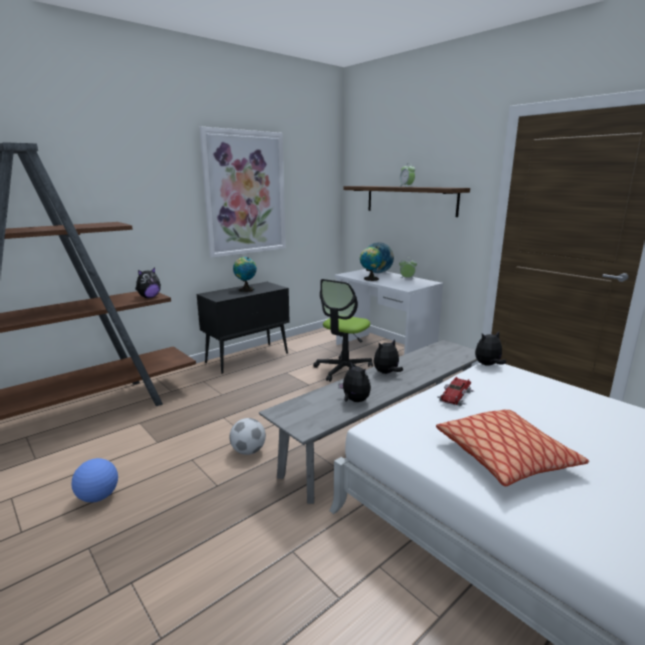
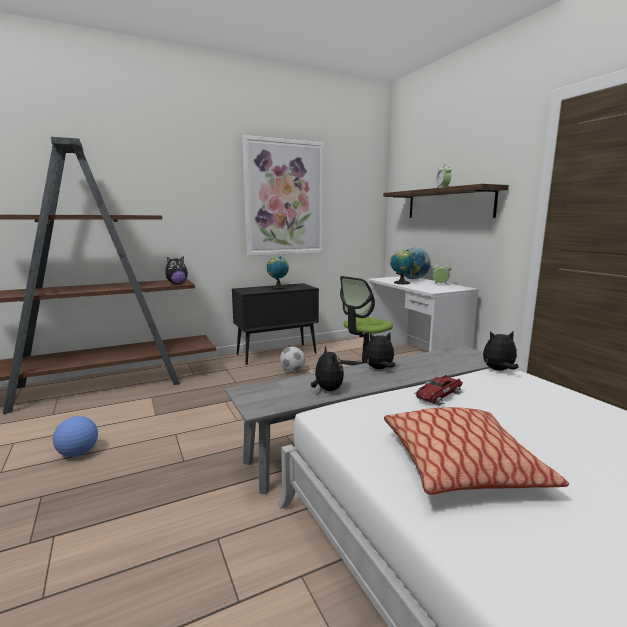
camera: 15 degrees right, 5 degrees down
football [229,418,266,455] -> football moved to [280,347,305,372]

